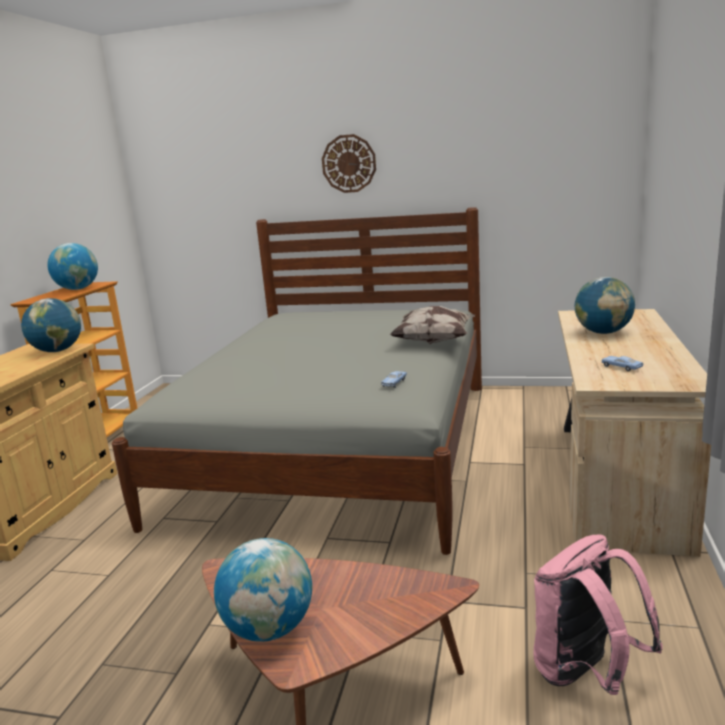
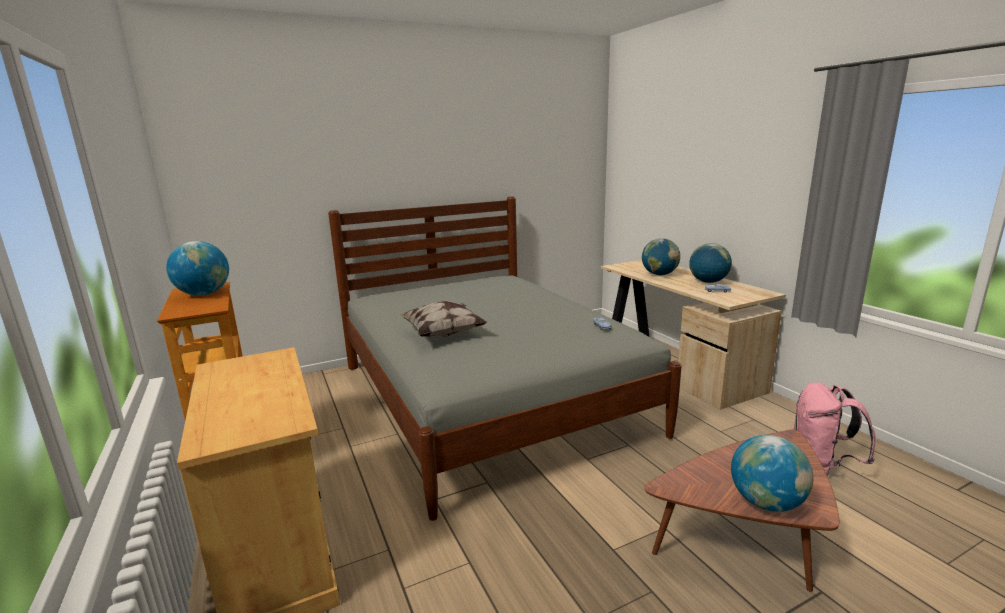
camera: 40 degrees left, 0 degrees up
globe [21,298,81,352] -> globe moved to [689,243,732,283]
wall clock [322,134,376,193] -> none
pillow [390,306,475,344] -> pillow moved to [400,300,487,337]

